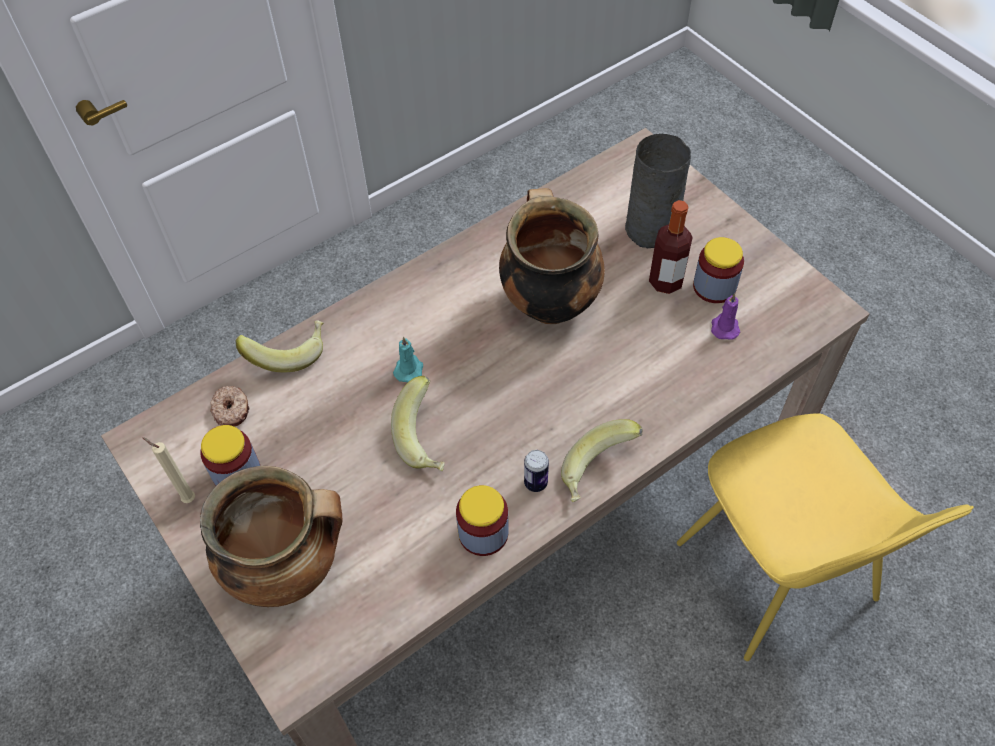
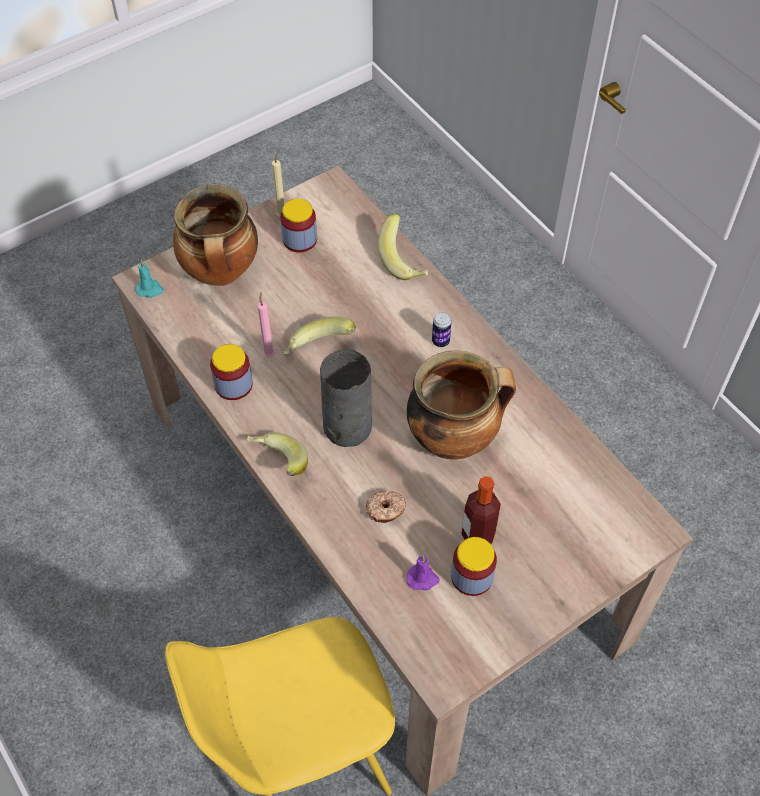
camera: 90 degrees right, 0 degrees up
donut [210,386,249,426] -> donut moved to [366,490,406,523]
turquoise candle [393,337,423,382] -> turquoise candle moved to [135,260,164,298]
can [524,450,549,492] -> can moved to [432,312,452,347]
grey vase [625,134,691,248] -> grey vase moved to [320,350,372,447]
none -> pink candle [258,292,274,357]

